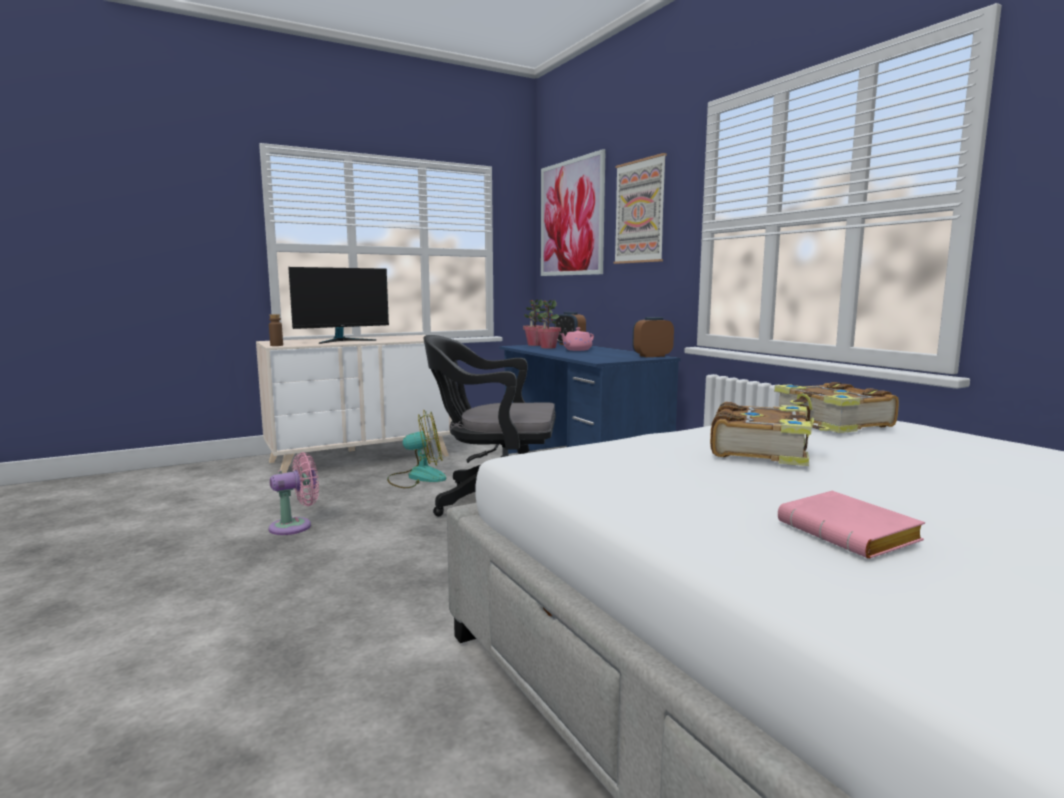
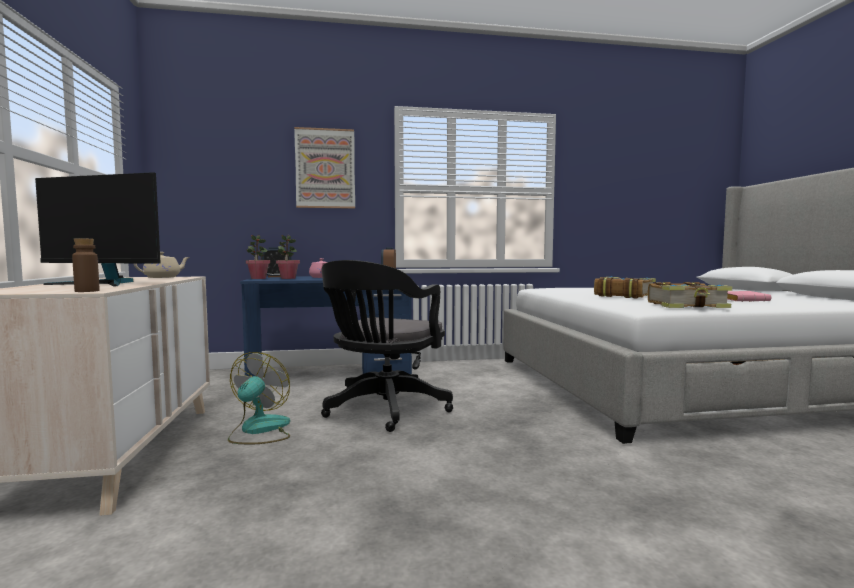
camera: 70 degrees left, 5 degrees down
pink fan [269,452,319,535] -> none
monitor [288,267,389,344] -> monitor turned 120 degrees clockwise [35,172,161,287]
picture [541,149,606,276] -> none
book [774,382,899,433] -> book moved to [648,282,732,308]
none -> beige teapot [134,252,190,278]

